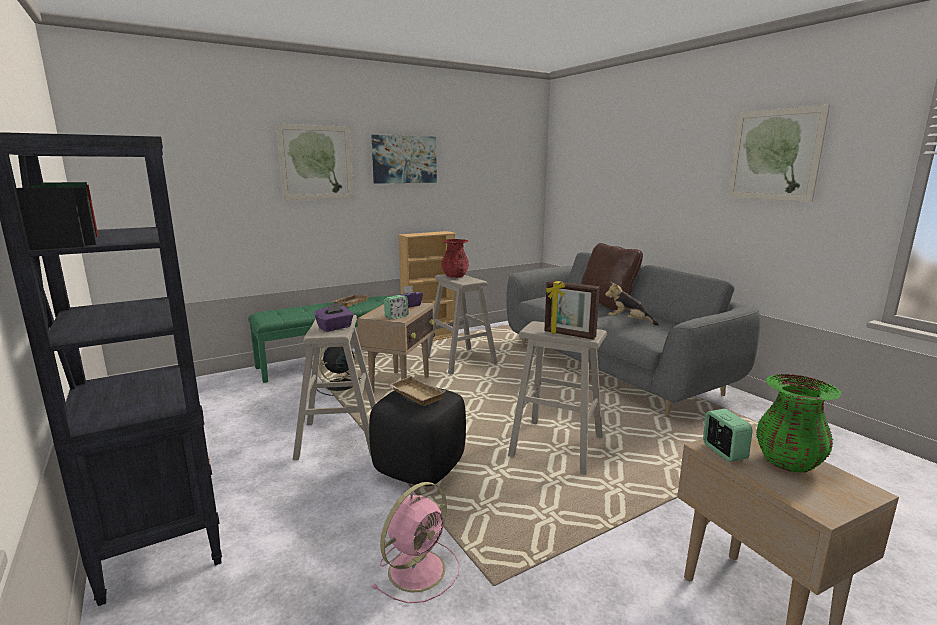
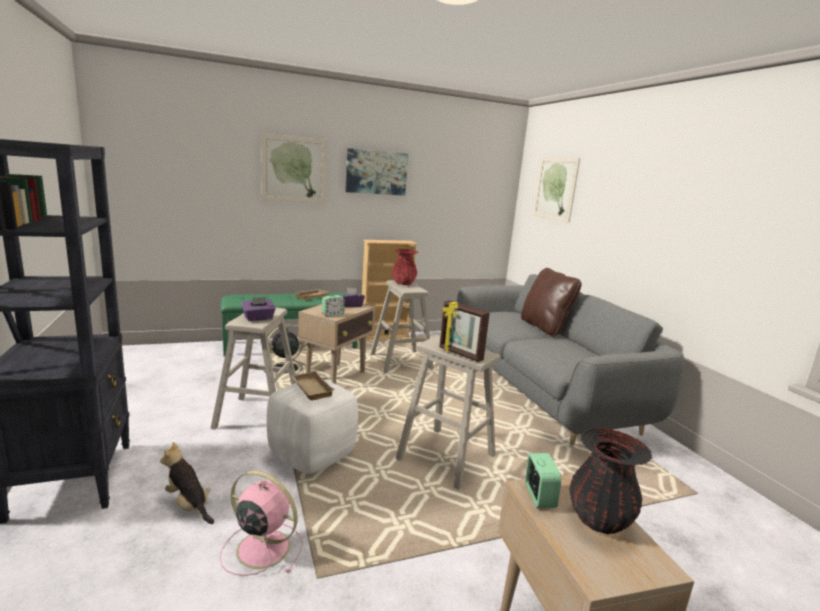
camera: 10 degrees right, 0 degrees up
black ottoman [369,387,466,486] -> white ottoman [267,379,358,474]
pink fan [372,482,460,603] -> pink fan turned 120 degrees counterclockwise [220,471,303,576]
plush toy [605,282,659,326] -> plush toy moved to [160,442,214,524]
picture [727,105,830,202] -> picture moved to [533,158,580,223]
green vase [756,374,842,473] -> black vase [569,428,652,534]

